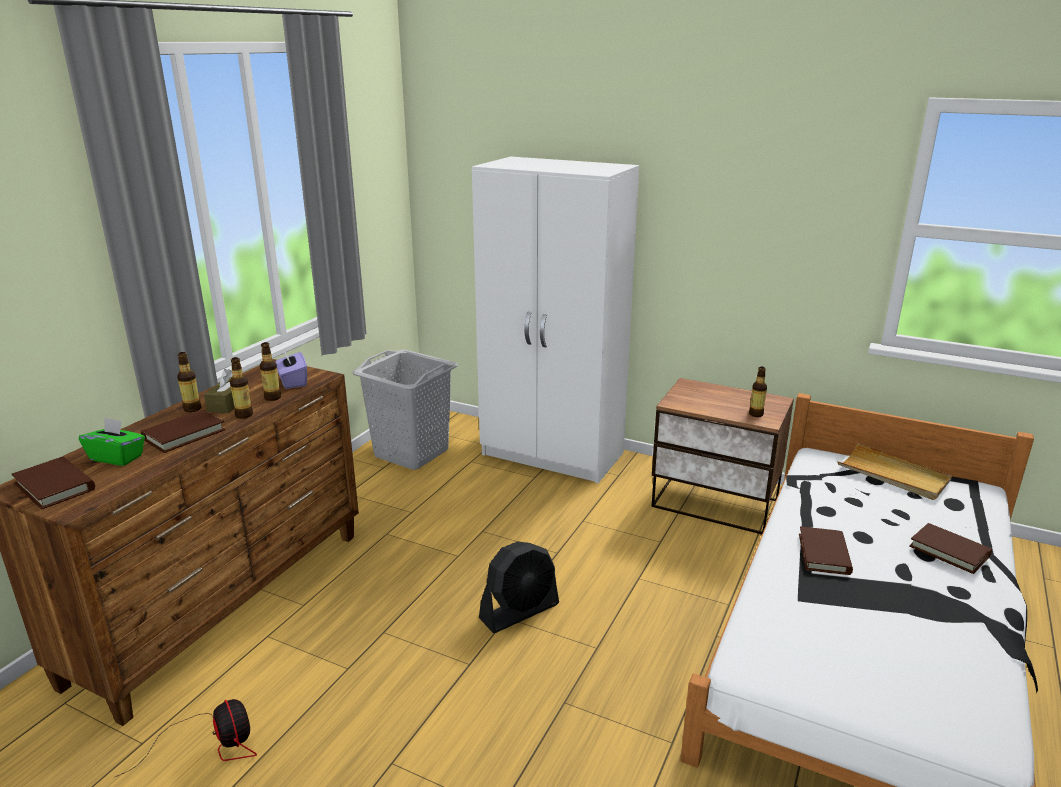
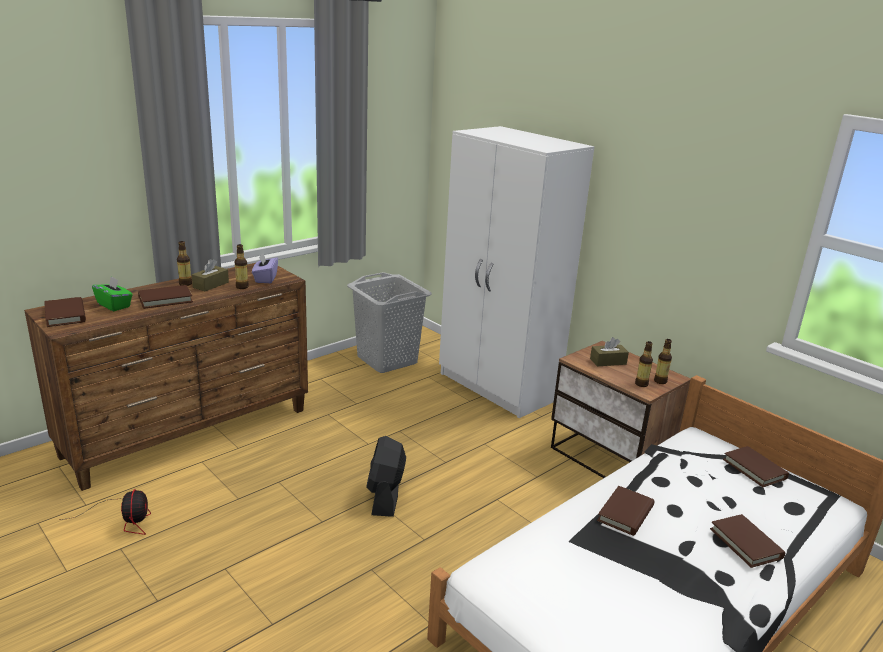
camera: 20 degrees right, 0 degrees up
bottle [230,357,253,419] -> bottle moved to [654,339,672,384]
black fan [479,541,559,633] -> black fan turned 105 degrees clockwise [366,436,406,517]
beige tray [837,443,952,500] -> brown book [723,446,789,487]
none -> brown tissue box [590,337,629,366]

